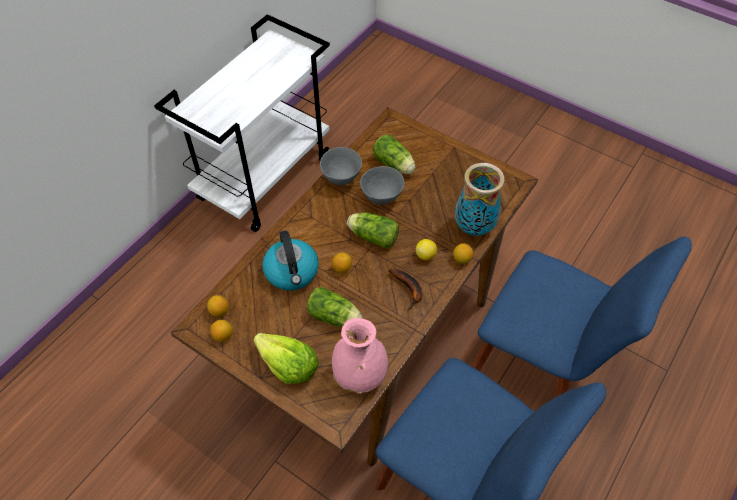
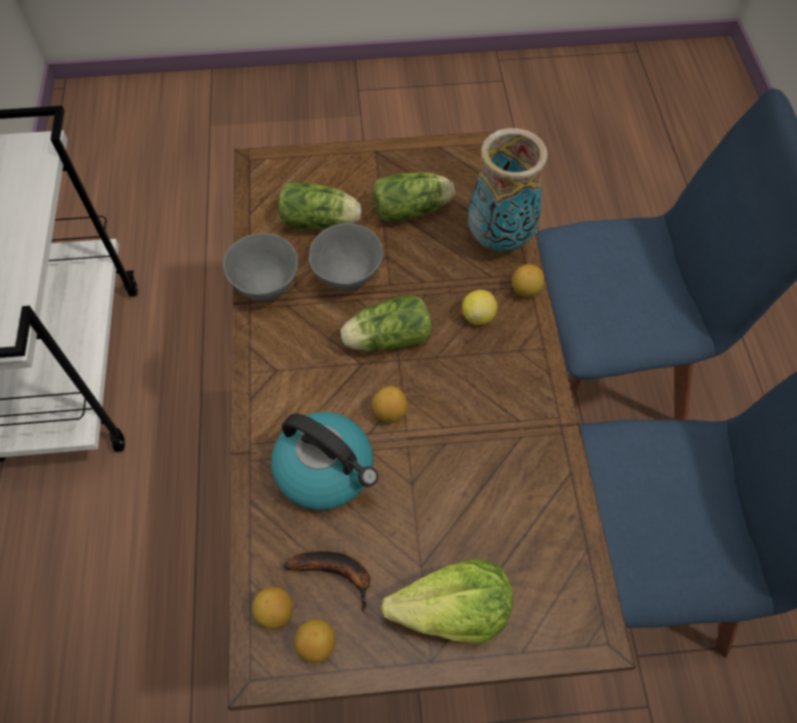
camera: 40 degrees left, 5 degrees up
lettuce [307,287,362,327] -> lettuce moved to [373,172,455,222]
pink vase [332,318,388,394] -> none
banana [389,269,422,310] -> banana moved to [284,551,370,612]

